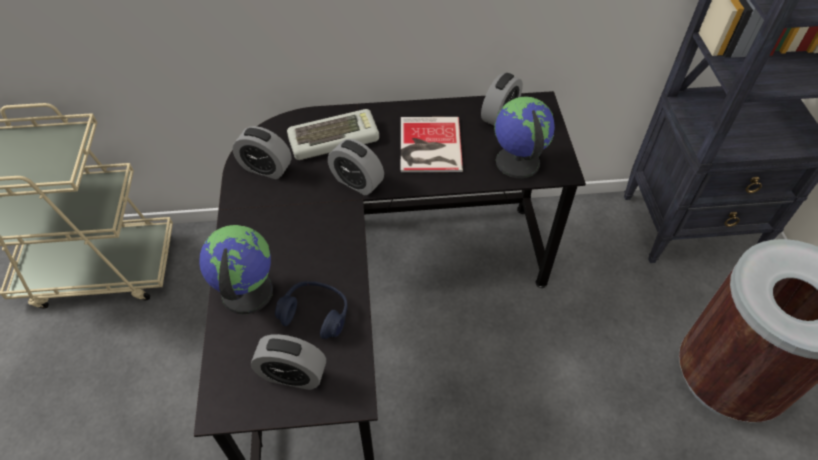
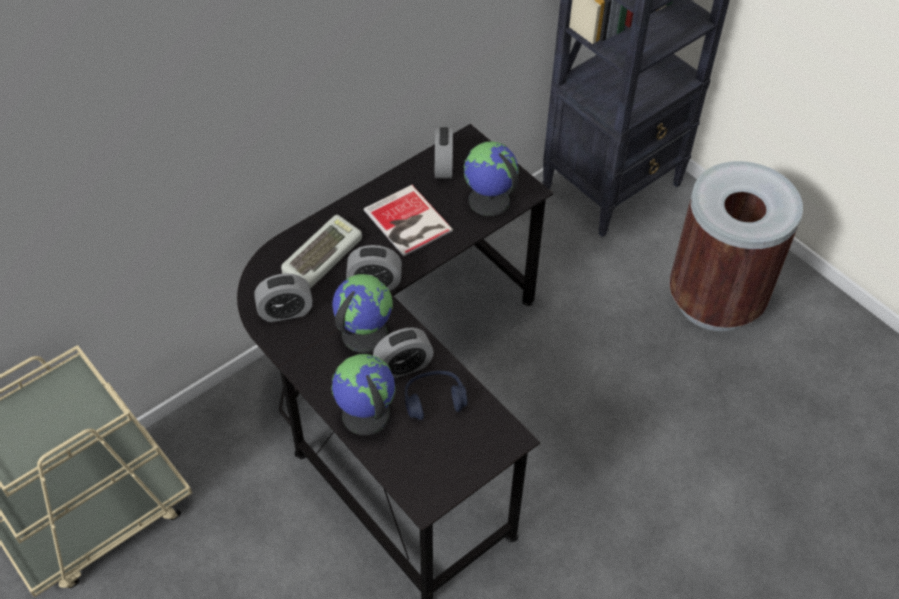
camera: 35 degrees left, 0 degrees up
alarm clock [251,334,326,390] -> alarm clock moved to [373,327,434,379]
none -> globe [332,274,393,353]

